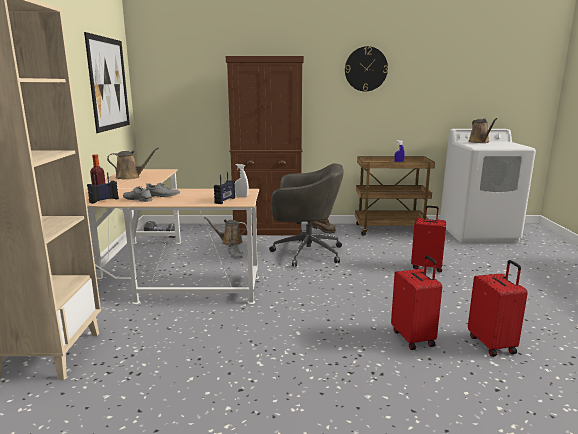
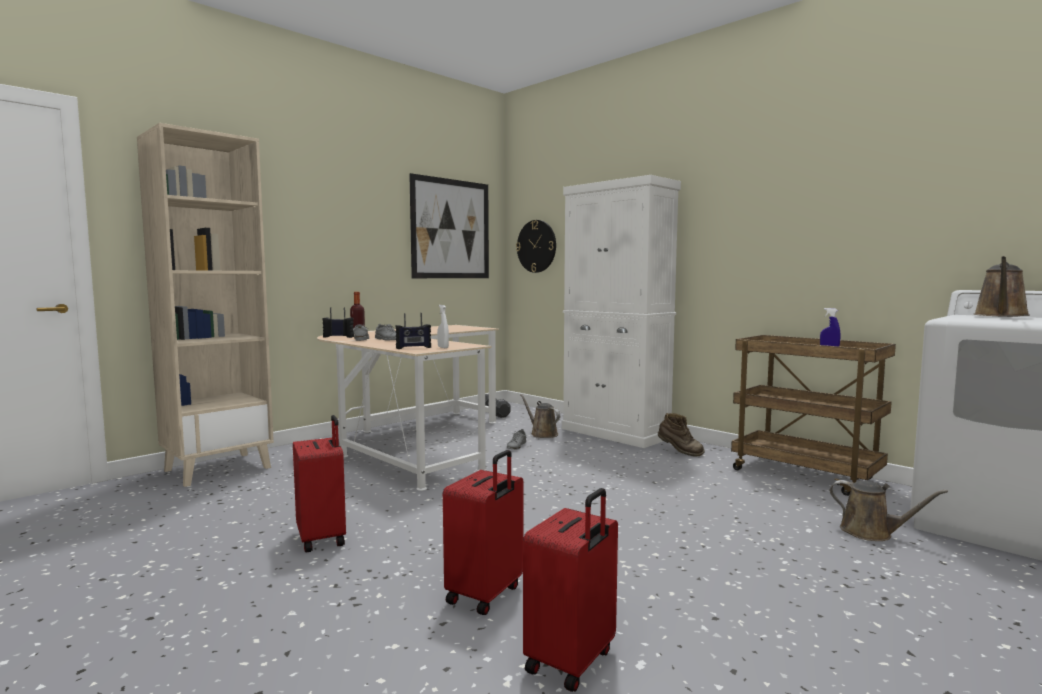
camera: 45 degrees right, 10 degrees down
brown watering can [107,147,159,180] -> brown watering can moved to [830,480,948,541]
brown cabinet [226,56,304,235] -> white cabinet [562,175,681,448]
grey office chair [269,163,344,267] -> none
wall clock [345,46,388,92] -> wall clock moved to [516,220,556,273]
red suitcase [411,206,446,273] -> red suitcase moved to [293,415,346,552]

